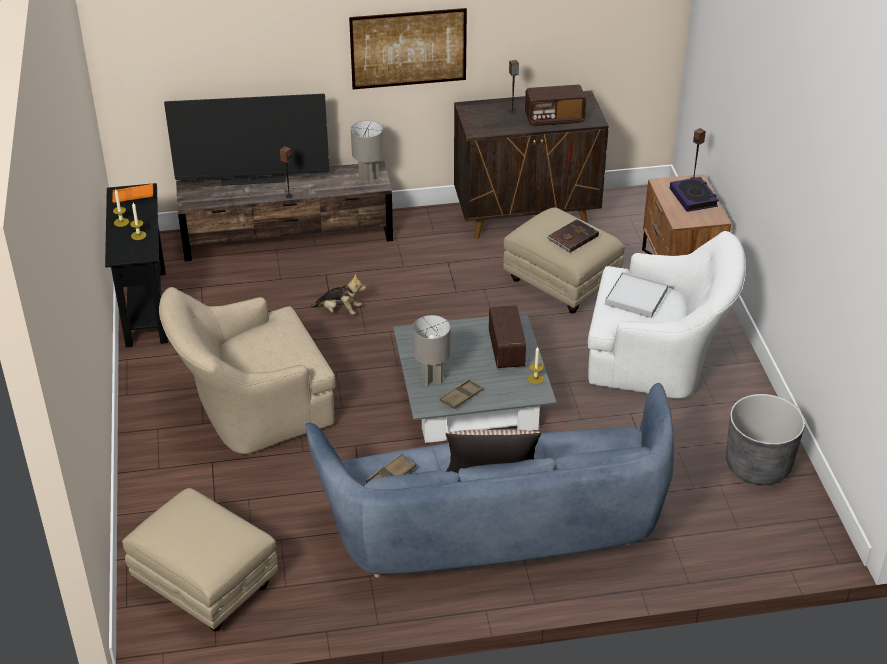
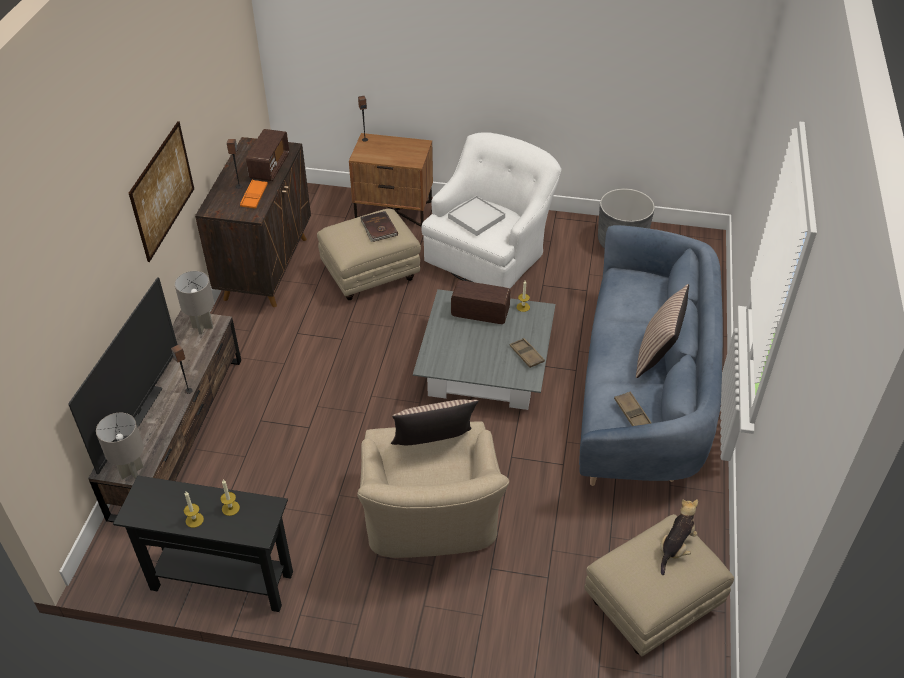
camera: 70 degrees left, 5 degrees up
orange tray [112,184,153,203] -> orange tray moved to [240,180,268,209]
plush toy [311,274,366,315] -> plush toy moved to [660,499,698,575]
grey table lamp [413,315,451,387] -> grey table lamp moved to [96,413,144,480]
book [670,177,719,212] -> none
none -> pillow [391,400,478,445]

